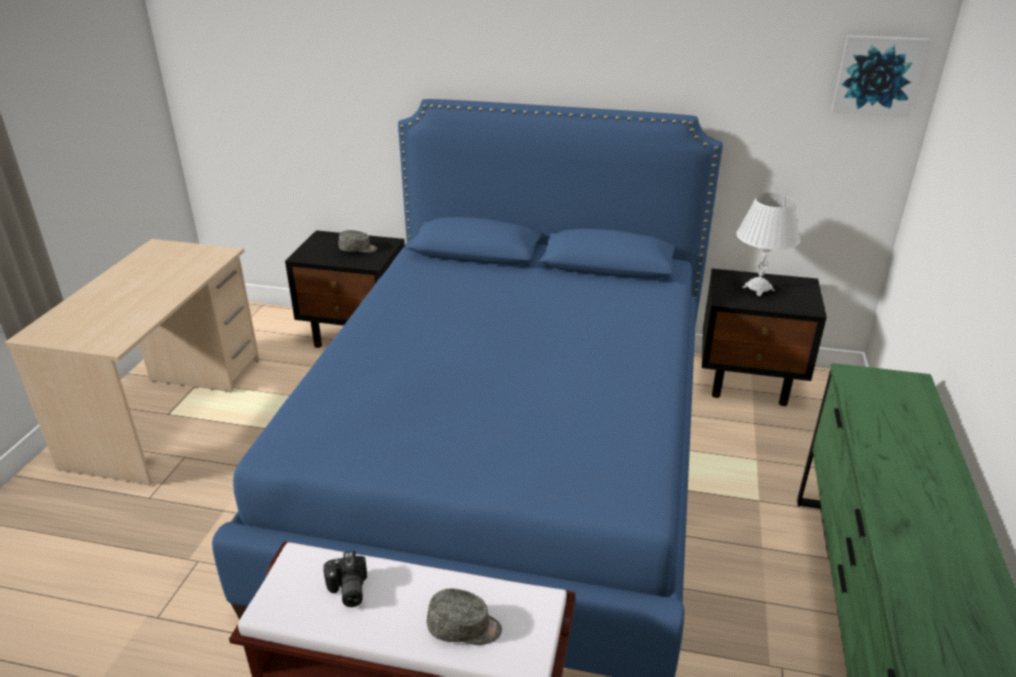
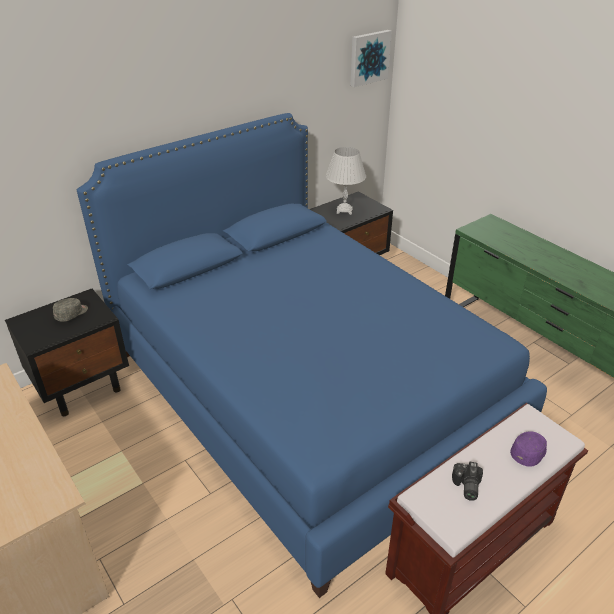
camera: 50 degrees left, 5 degrees up
camera [323,551,367,607] -> camera turned 75 degrees clockwise [452,462,483,501]
grey cap [427,588,502,645] -> purple cap [510,431,547,467]

